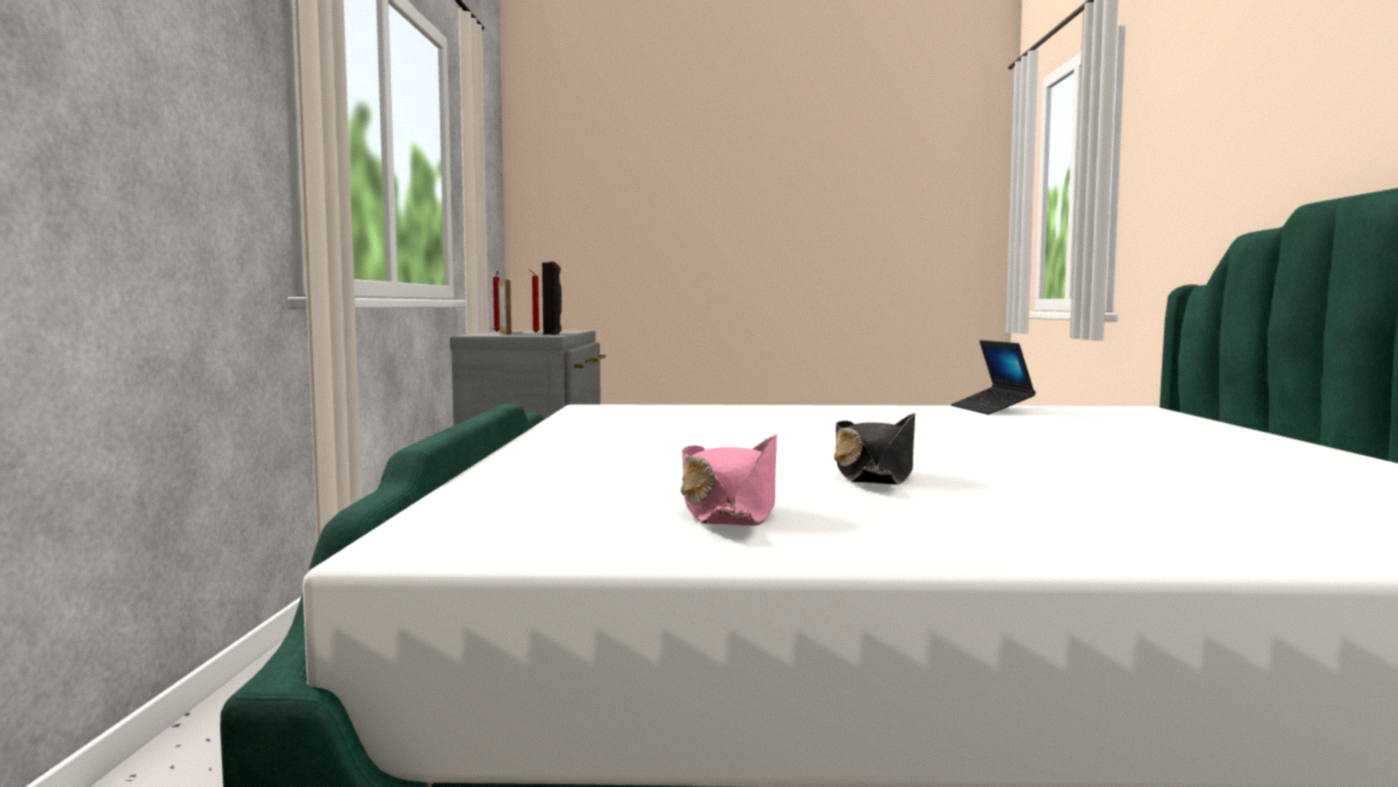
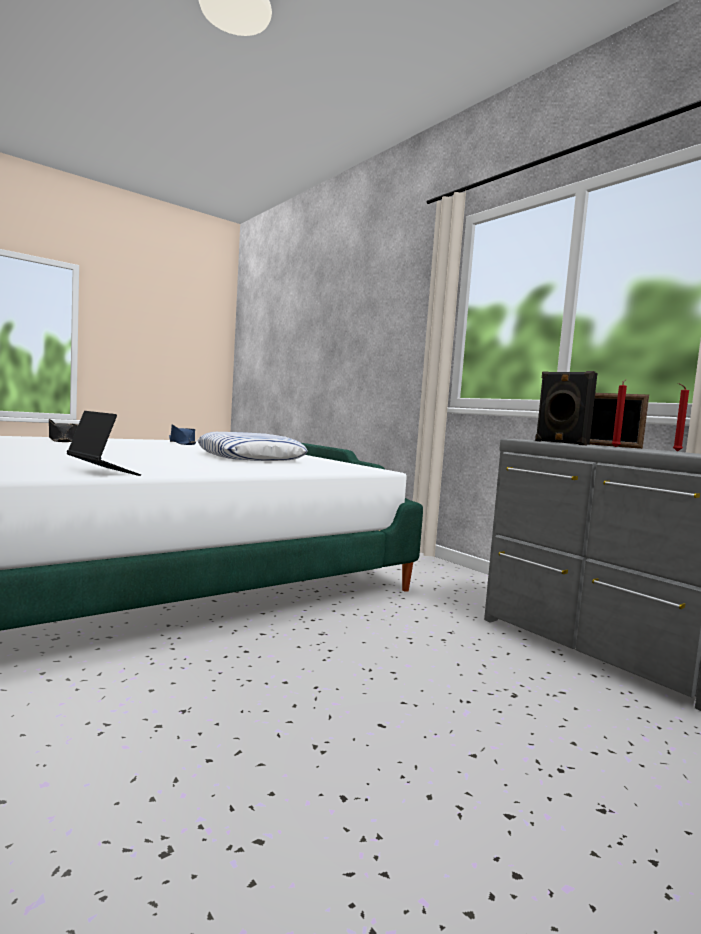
camera: 140 degrees right, 0 degrees up
pink hat [681,435,777,526] -> blue hat [169,425,196,445]
black hat [834,413,915,485] -> black hat moved to [49,419,78,442]
none -> pillow [197,432,307,461]

